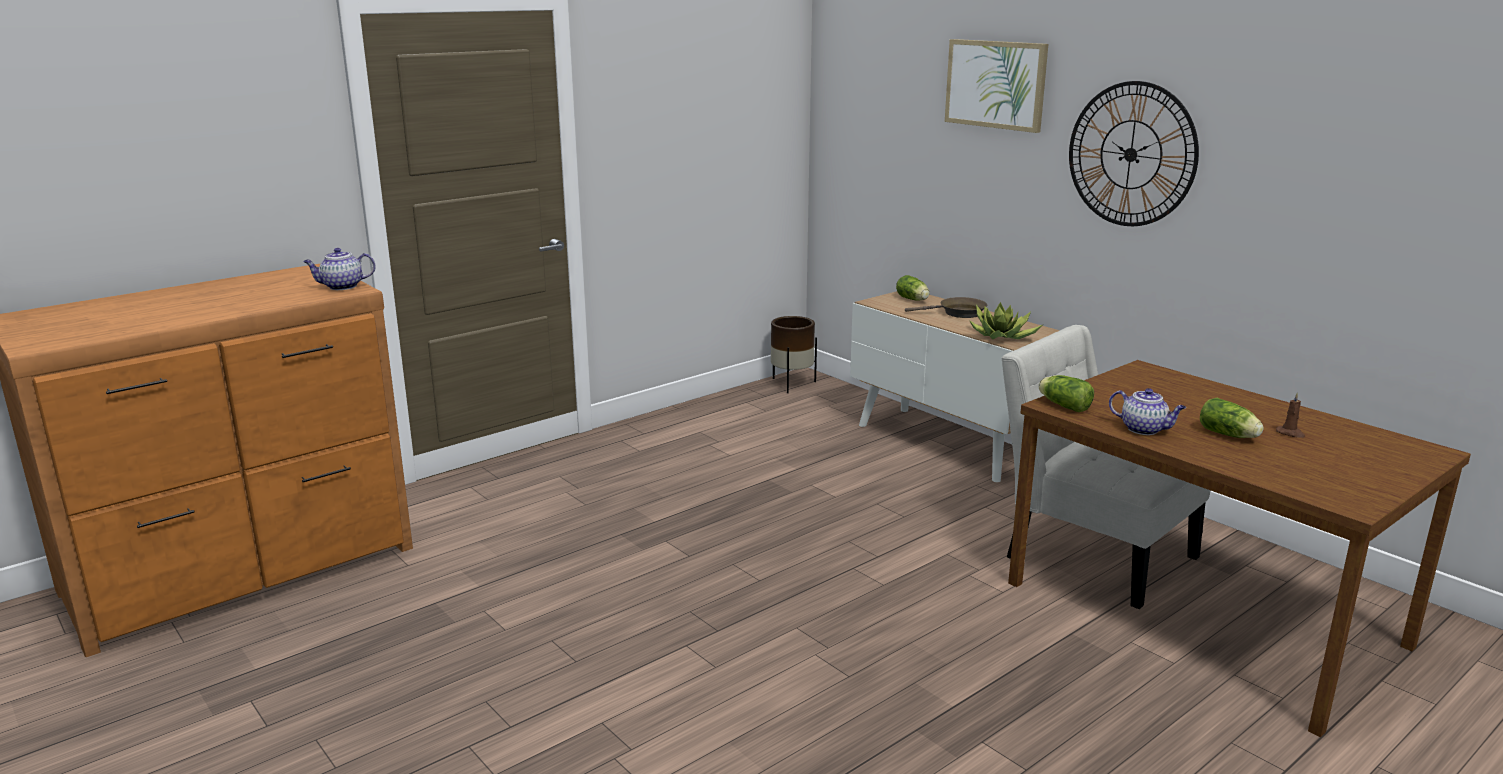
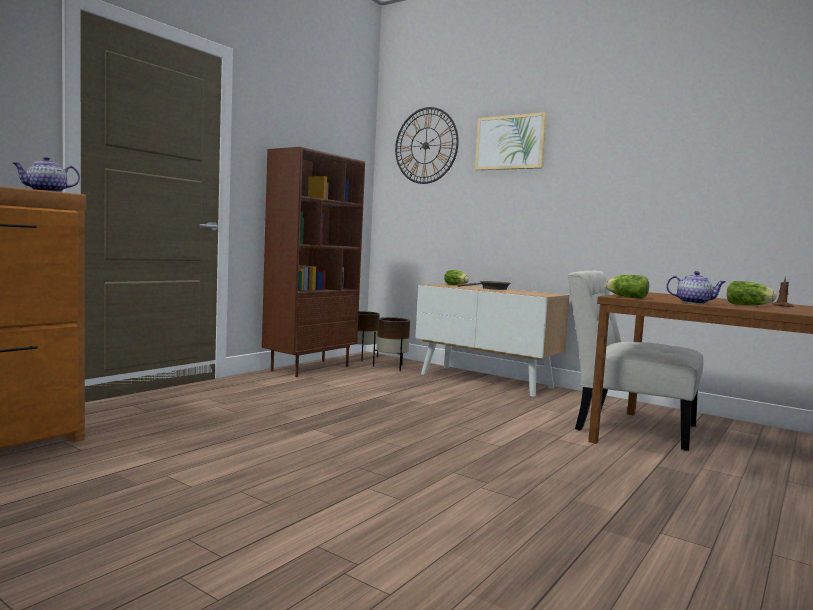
camera: 15 degrees left, 15 degrees down
potted plant [969,302,1042,339] -> none
wall clock [1069,81,1199,226] -> wall clock moved to [395,107,459,184]
none -> brown bookcase [262,147,365,377]
none -> brown planter [373,317,410,372]

